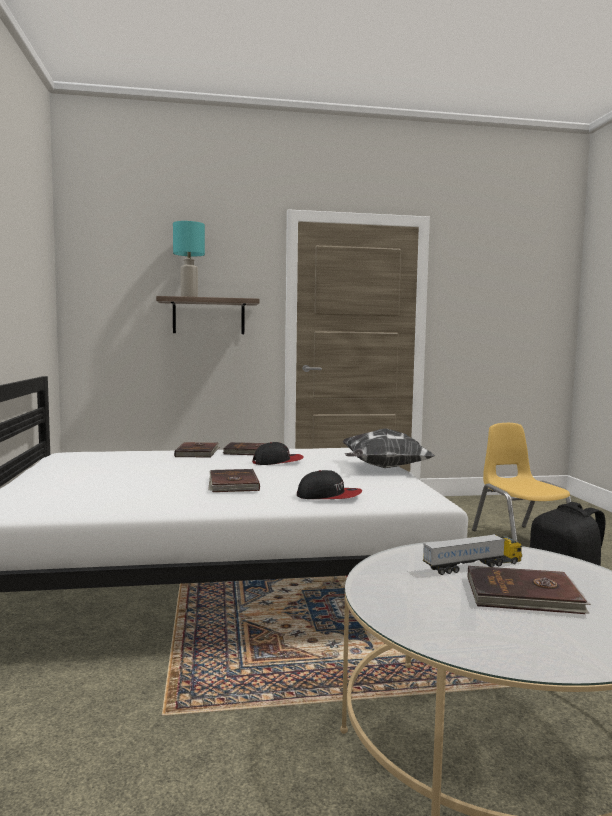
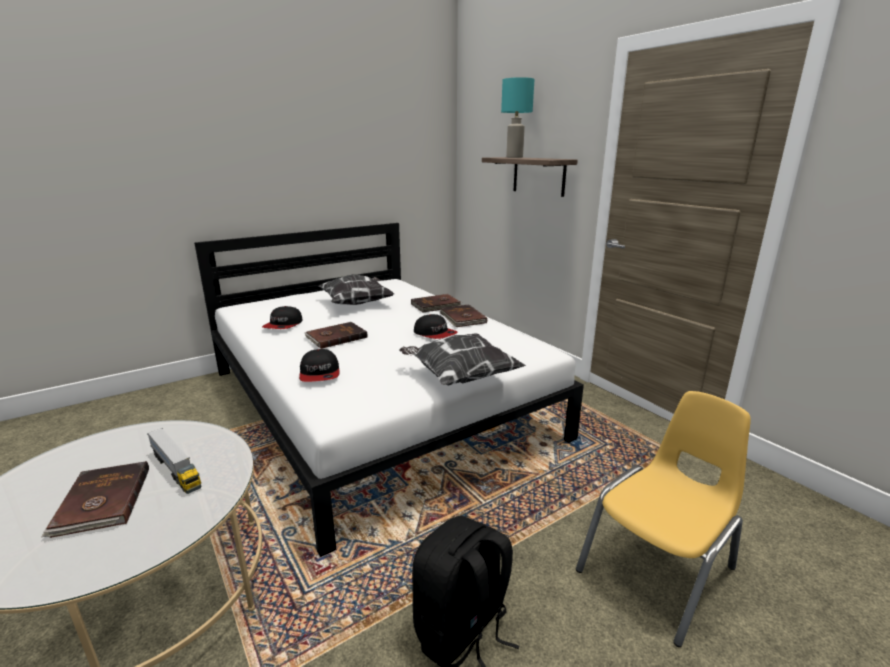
camera: 65 degrees right, 15 degrees up
none -> cap [262,306,303,329]
none -> pillow [319,274,394,305]

